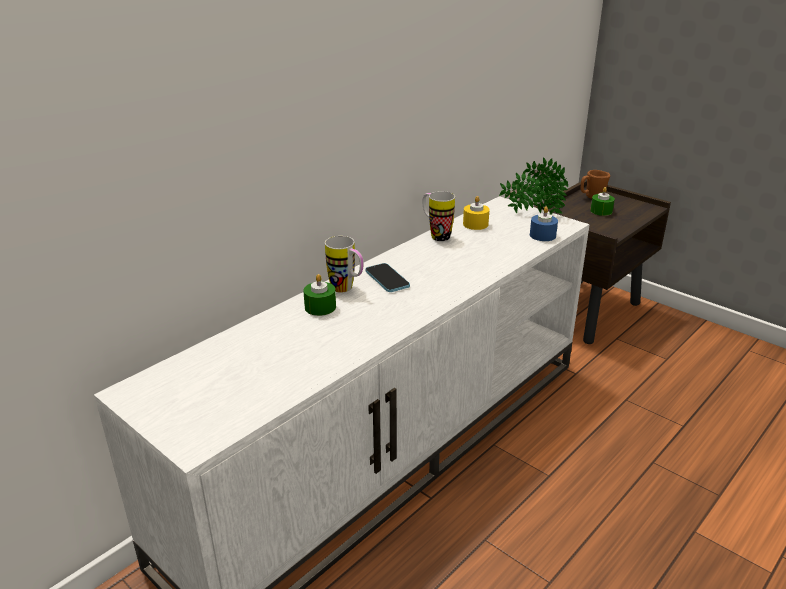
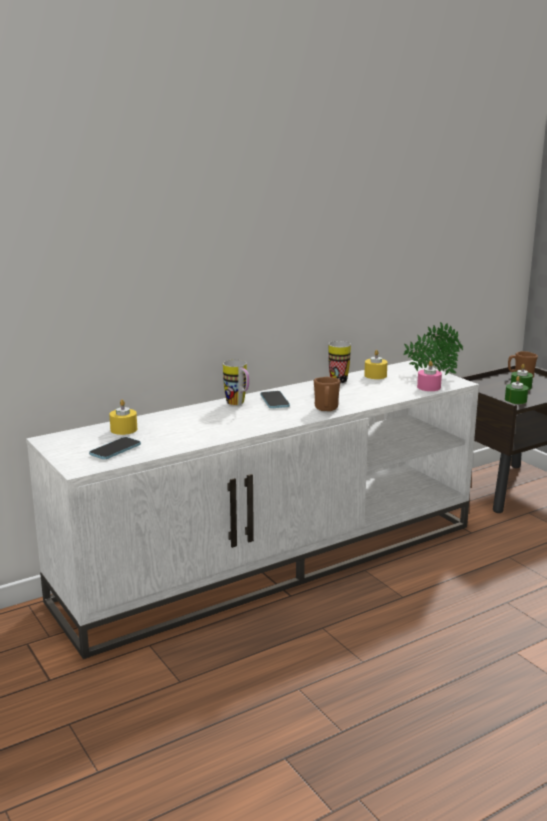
camera: 15 degrees right, 10 degrees down
green candle [303,274,336,316] -> green candle moved to [505,376,528,404]
blue candle [530,206,558,241] -> pink candle [417,361,442,391]
none -> phone [89,437,141,459]
none -> yellow candle [109,399,137,435]
none -> brown mug [314,377,340,411]

